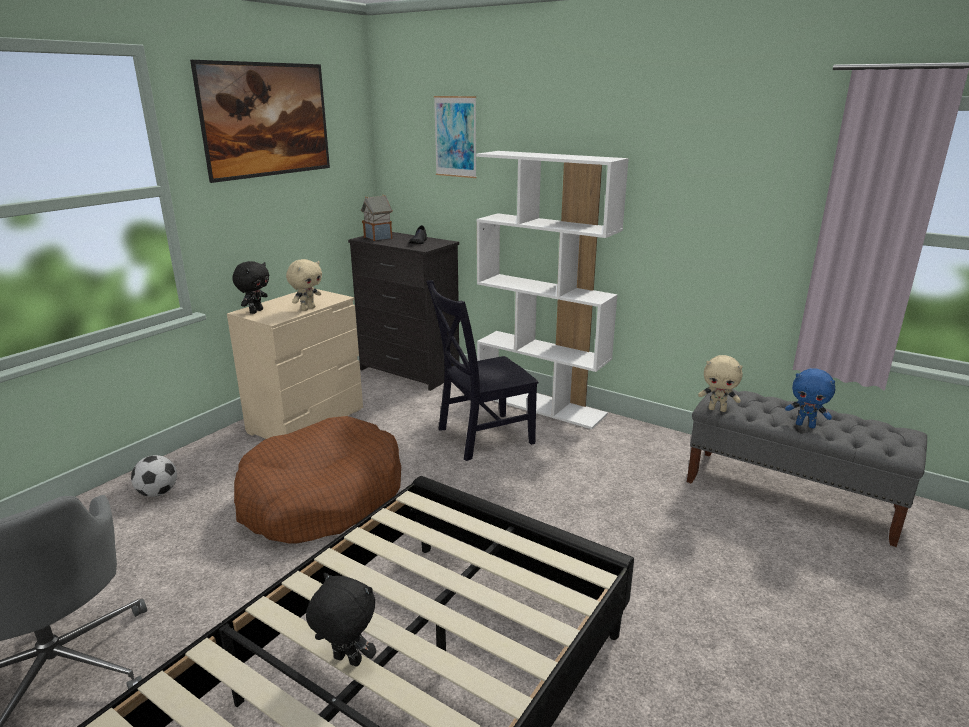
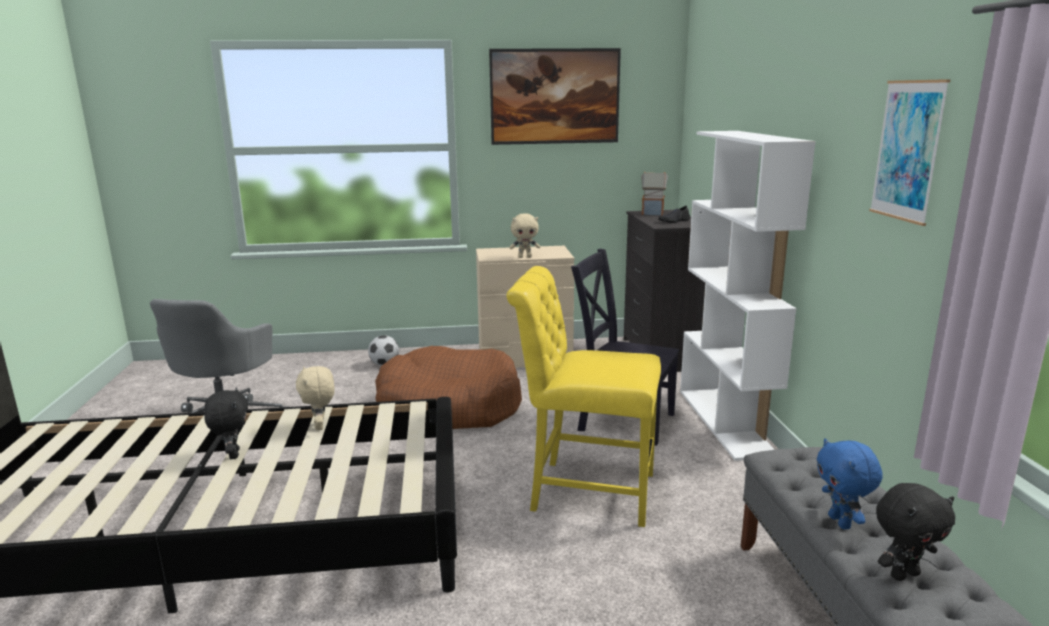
camera: 50 degrees right, 5 degrees down
black plush toy [232,261,269,314] -> black plush toy moved to [876,483,955,581]
picture [434,96,477,178] -> picture moved to [869,79,950,226]
beige plush toy [698,355,743,412] -> beige plush toy moved to [296,366,335,430]
none -> yellow chair [506,266,661,527]

